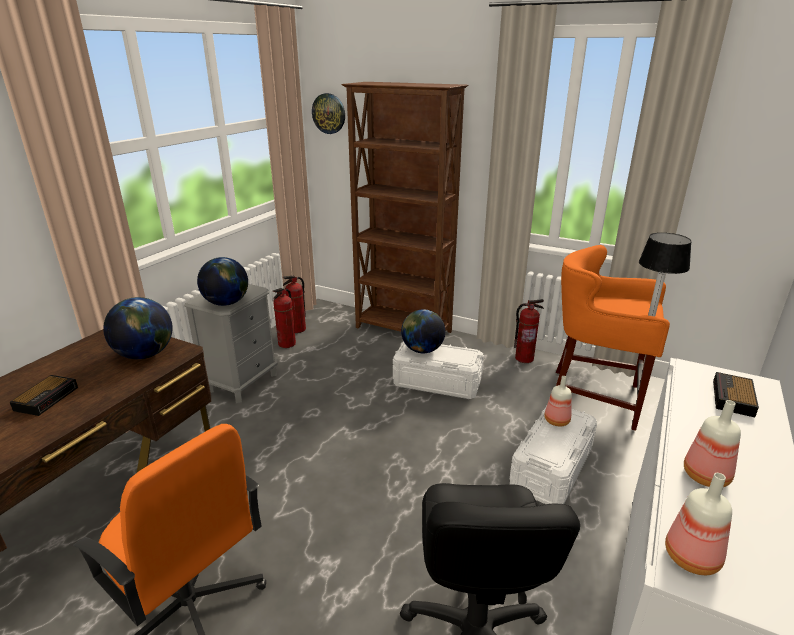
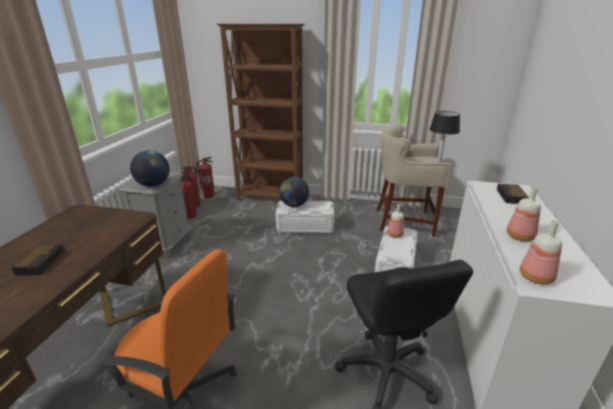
camera: 15 degrees left, 0 degrees up
globe [103,297,173,359] -> none
wall clock [312,93,345,134] -> none
fire extinguisher [514,299,544,363] -> fire extinguisher moved to [197,157,215,198]
orange stool [556,245,670,431] -> beige stool [377,124,452,237]

